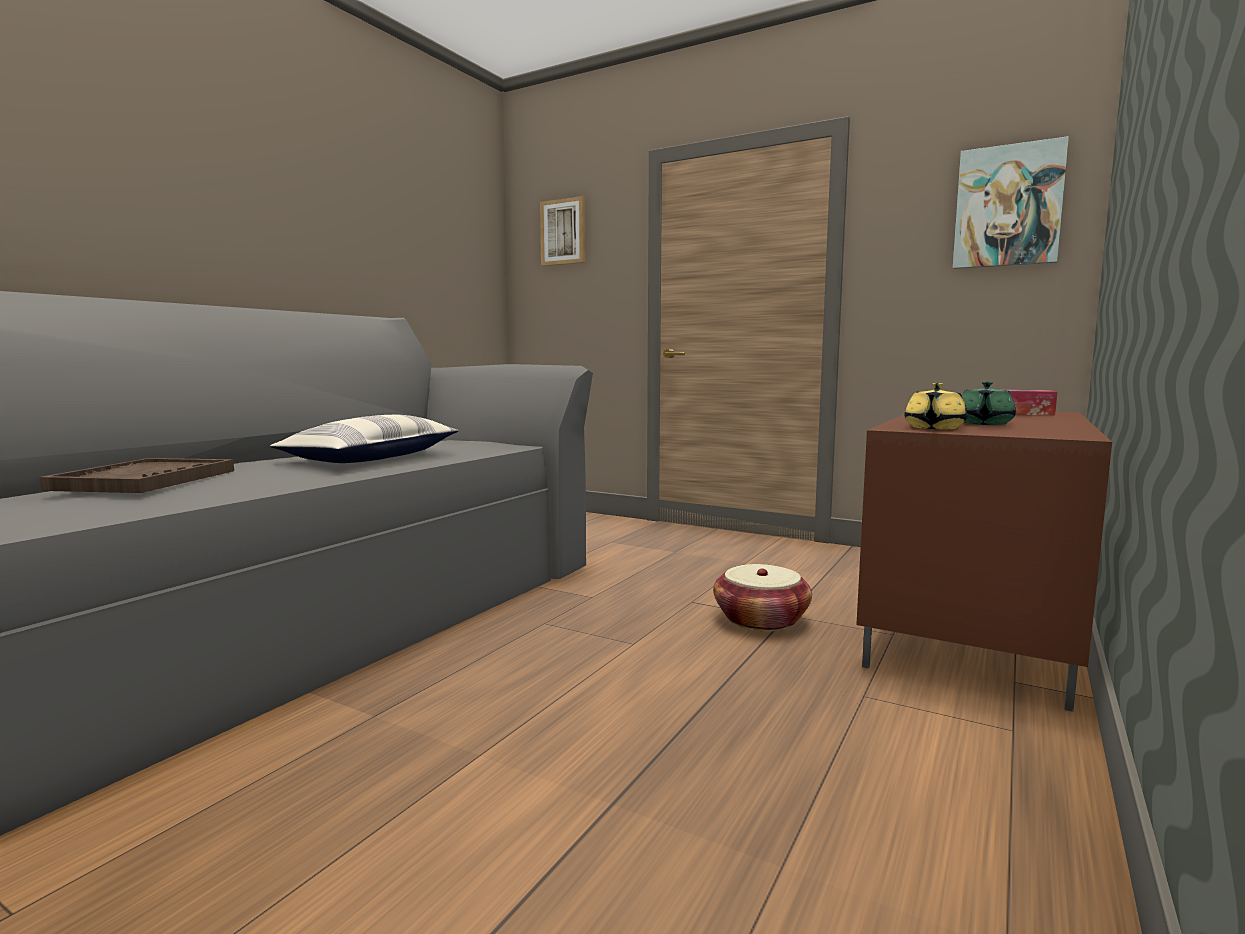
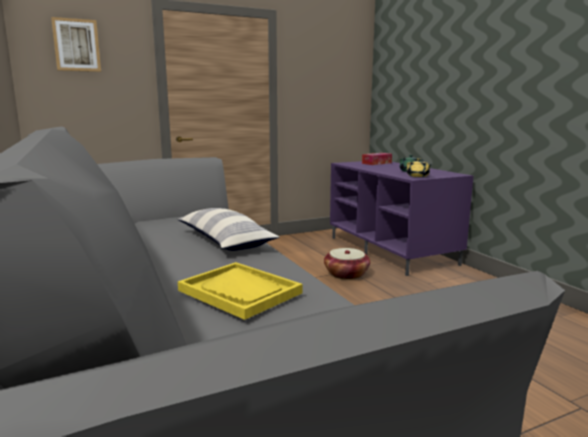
camera: 55 degrees left, 5 degrees up
brown tray [39,458,234,493] -> yellow tray [178,262,303,320]
brown tv stand [856,412,1112,712] -> purple tv stand [330,161,474,276]
picture [953,136,1069,269] -> none

